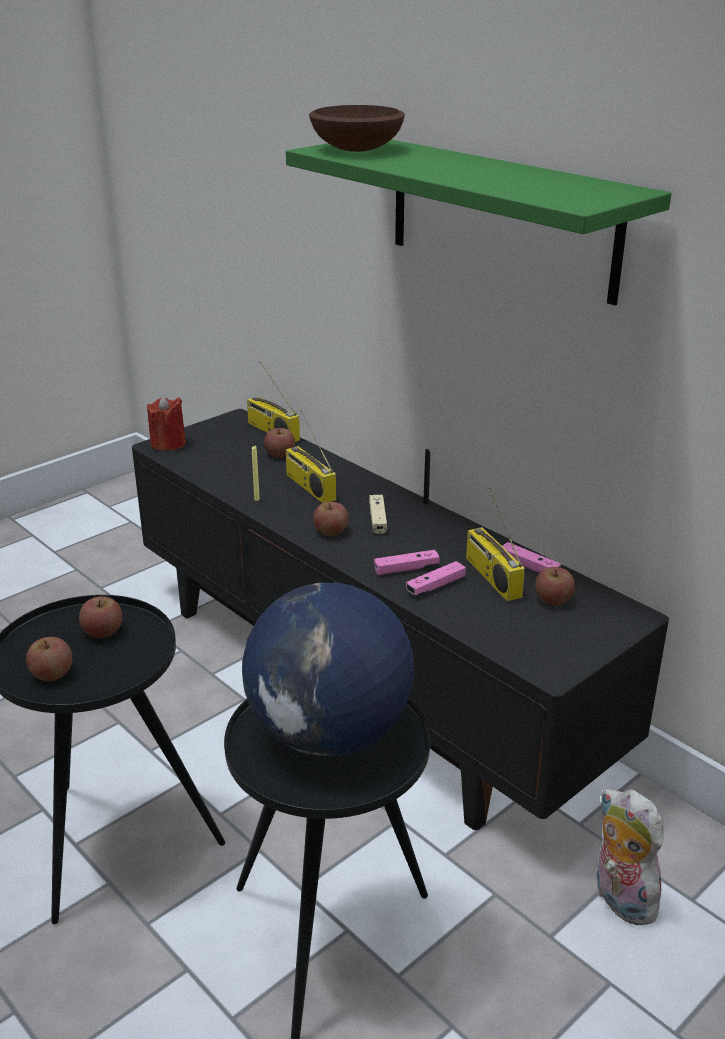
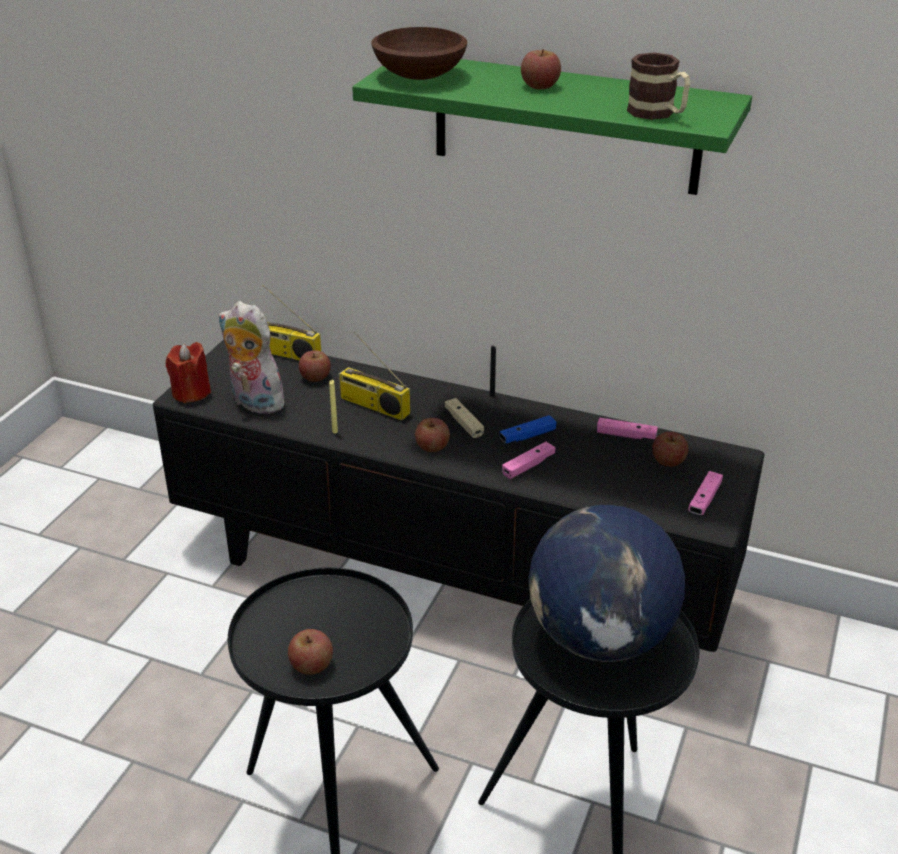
camera: 25 degrees left, 5 degrees up
apple [79,596,122,638] -> apple moved to [521,49,561,89]
pink game controller [406,561,466,595] -> pink game controller moved to [688,471,723,515]
radio [466,488,525,601] -> none
plush toy [596,788,664,925] -> plush toy moved to [219,301,285,414]
none -> blue game controller [500,415,556,443]
none -> mug [627,53,690,120]

